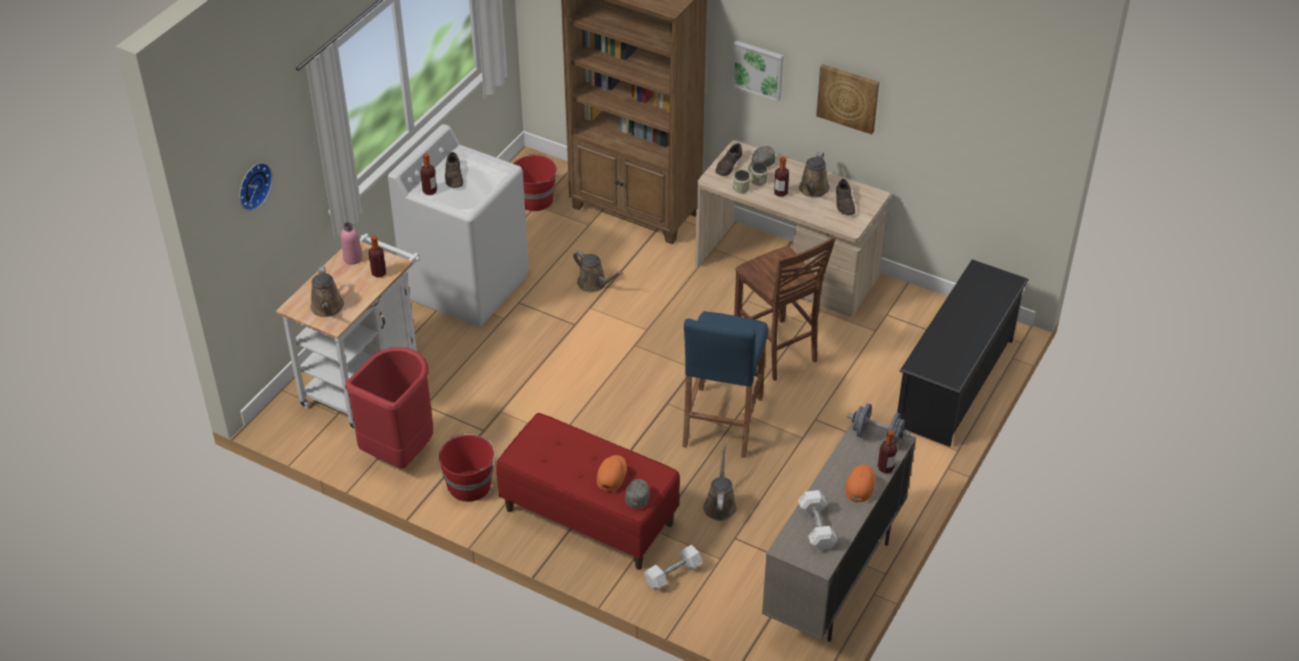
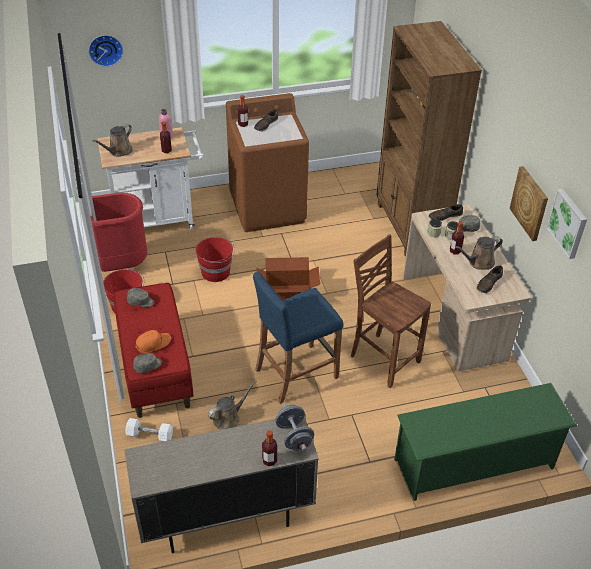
camera: 45 degrees right, 0 degrees up
white washing machine [388,124,529,327] -> brown washing machine [226,93,309,232]
red bucket [513,154,559,211] -> red bucket moved to [195,237,235,282]
brown watering can [573,251,623,292] -> none
picture [732,40,784,102] -> picture moved to [546,188,587,259]
brown chair [734,235,836,381] -> brown chair turned 120 degrees clockwise [351,234,431,388]
white dumbbell [798,490,838,551] -> none
orange cap [845,464,876,502] -> none
black shoe rack [897,259,1029,447] -> green shoe rack [394,383,577,501]
none -> grey cap [127,288,155,307]
none -> cardboard box [256,257,320,300]

